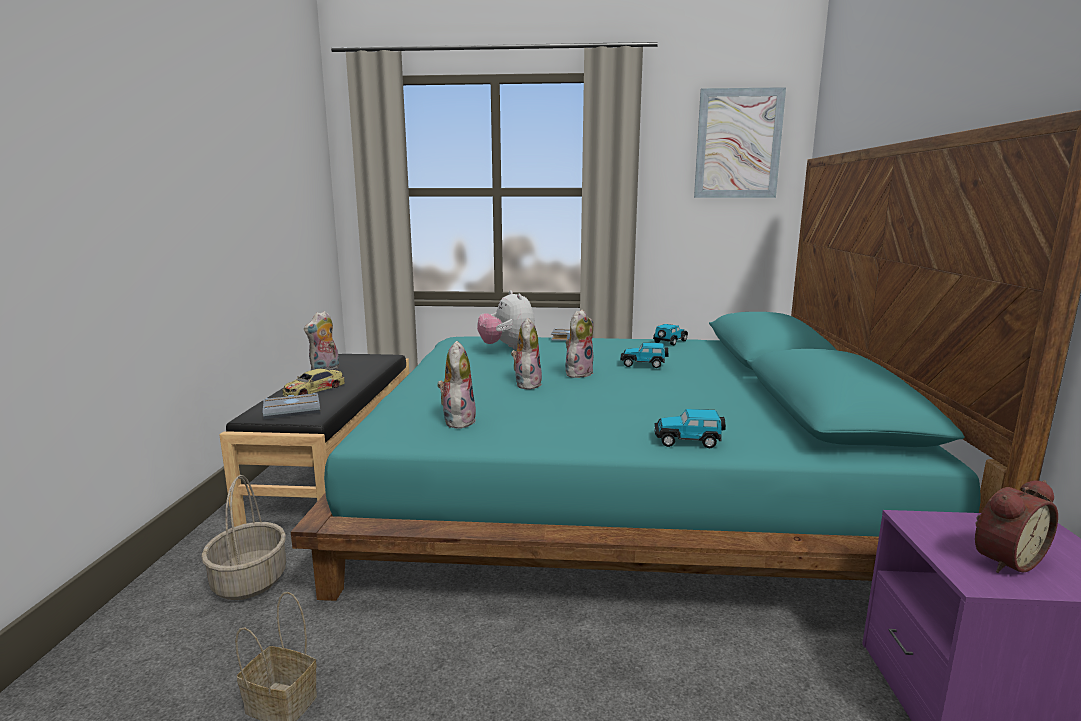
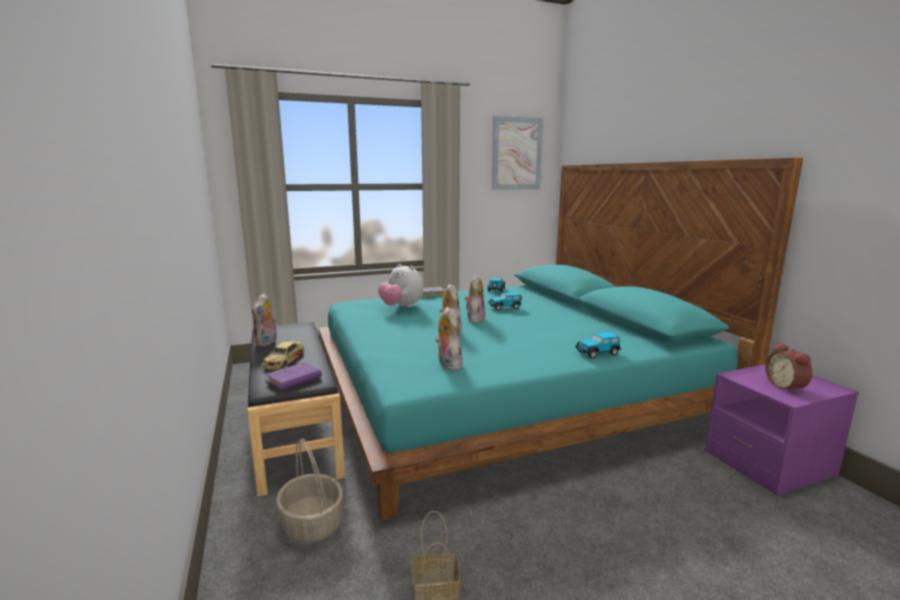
camera: 25 degrees left, 0 degrees up
grey book [263,393,320,419] -> purple book [265,362,322,391]
alarm clock [975,480,1058,573] -> alarm clock turned 135 degrees clockwise [765,342,812,394]

